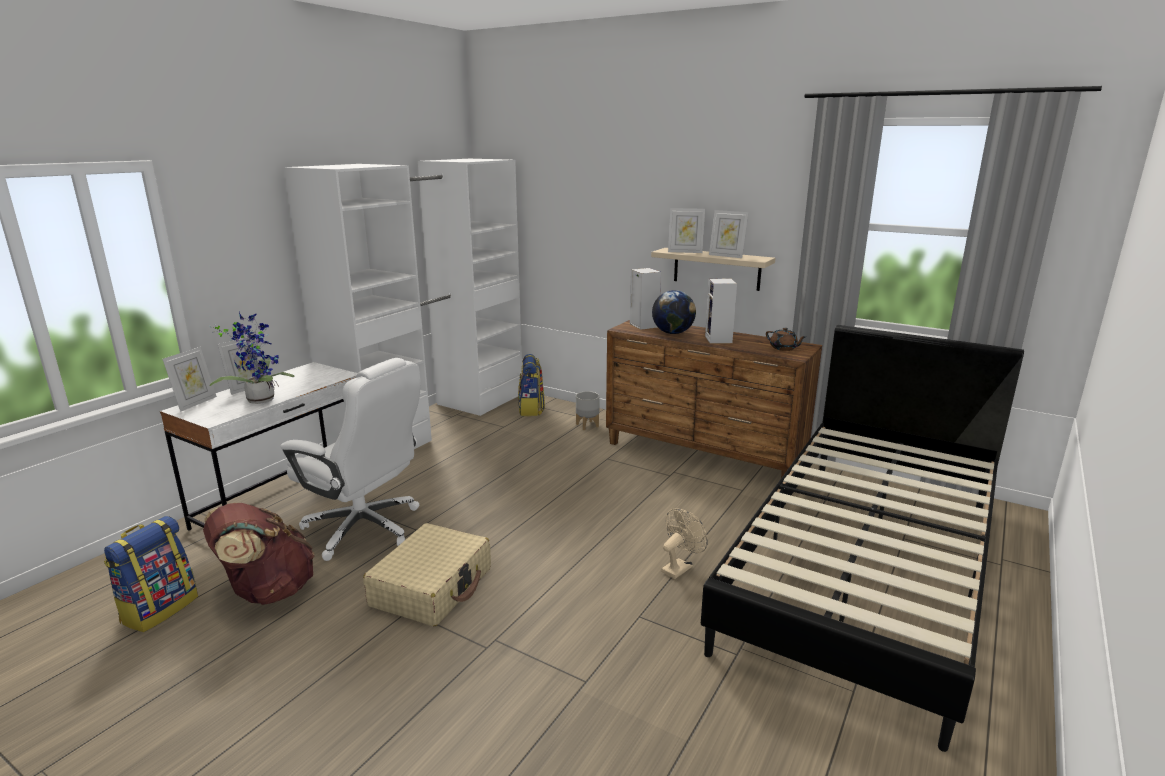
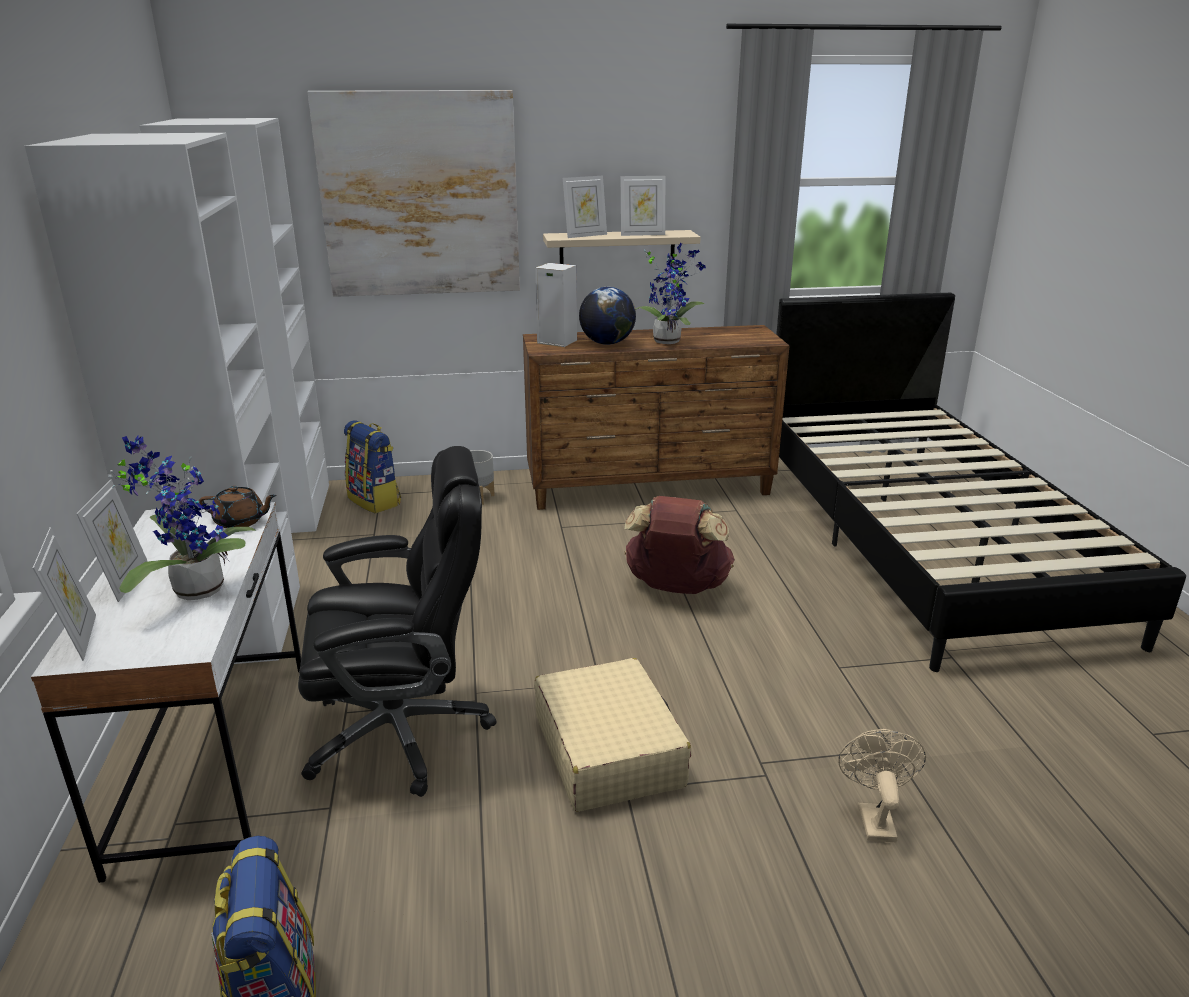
camera: 40 degrees left, 5 degrees up
brown backpack [203,503,315,605] -> brown backpack moved to [624,496,735,594]
white office chair [280,358,420,561] -> black office chair [298,446,497,797]
beige fan [661,508,708,579] -> beige fan moved to [838,729,926,842]
speaker [705,279,737,344] -> potted plant [635,243,706,344]
brown teapot [766,328,806,351] -> brown teapot moved to [199,486,277,529]
none -> picture [307,90,520,297]

